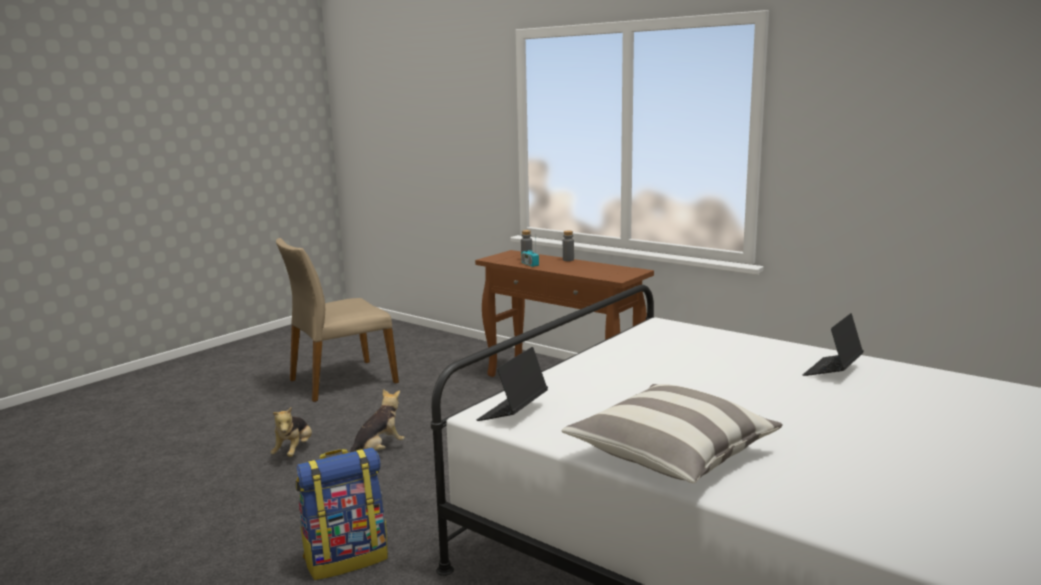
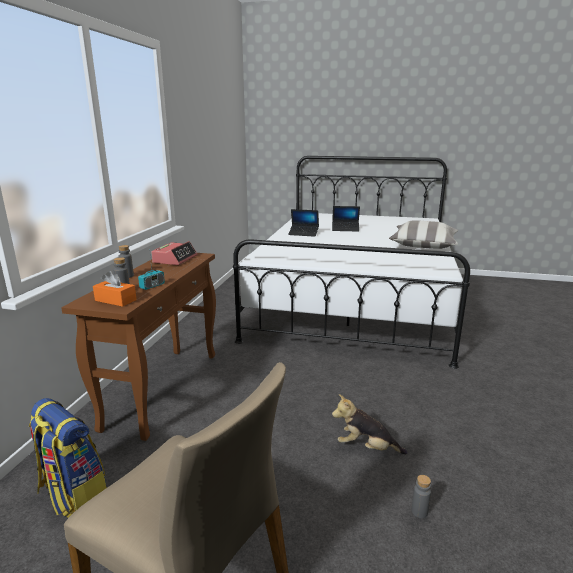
camera: 115 degrees left, 5 degrees up
plush toy [270,407,312,457] -> grey bottle [412,475,431,518]
backpack [296,447,388,580] -> backpack moved to [29,398,107,518]
laptop [477,347,548,421] -> laptop moved to [332,206,360,231]
none -> orange tissue box [93,271,137,307]
none -> alarm clock [151,241,197,265]

